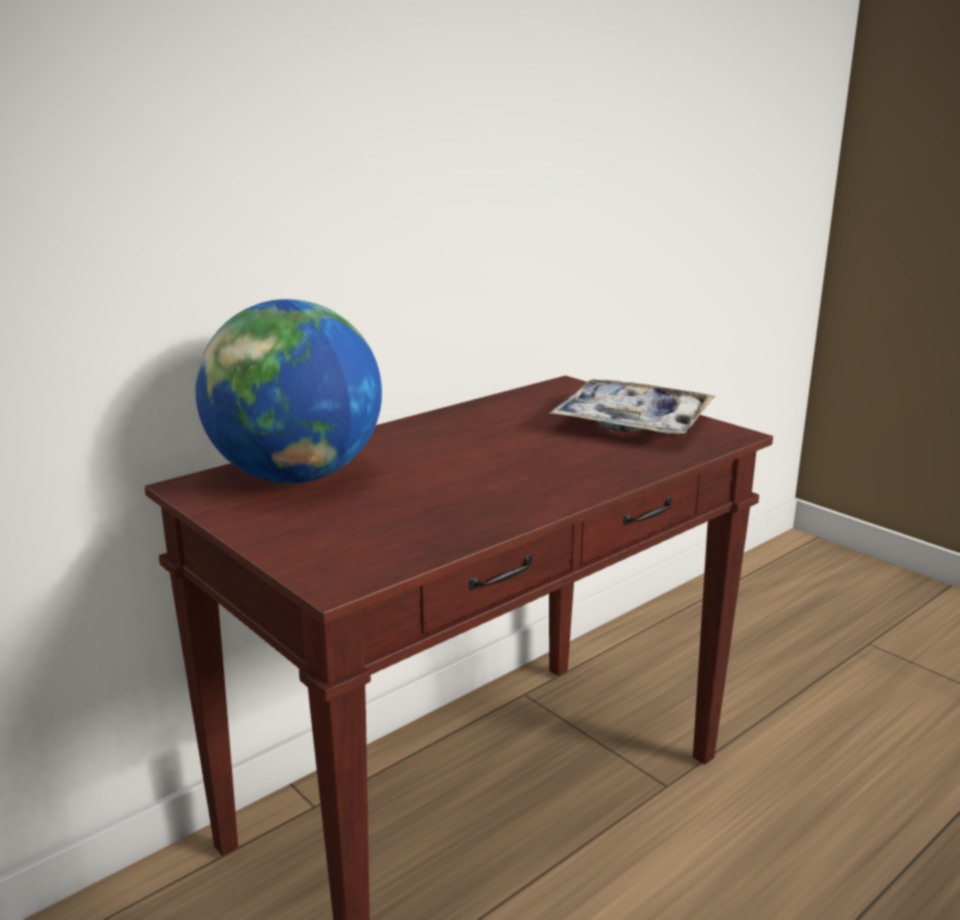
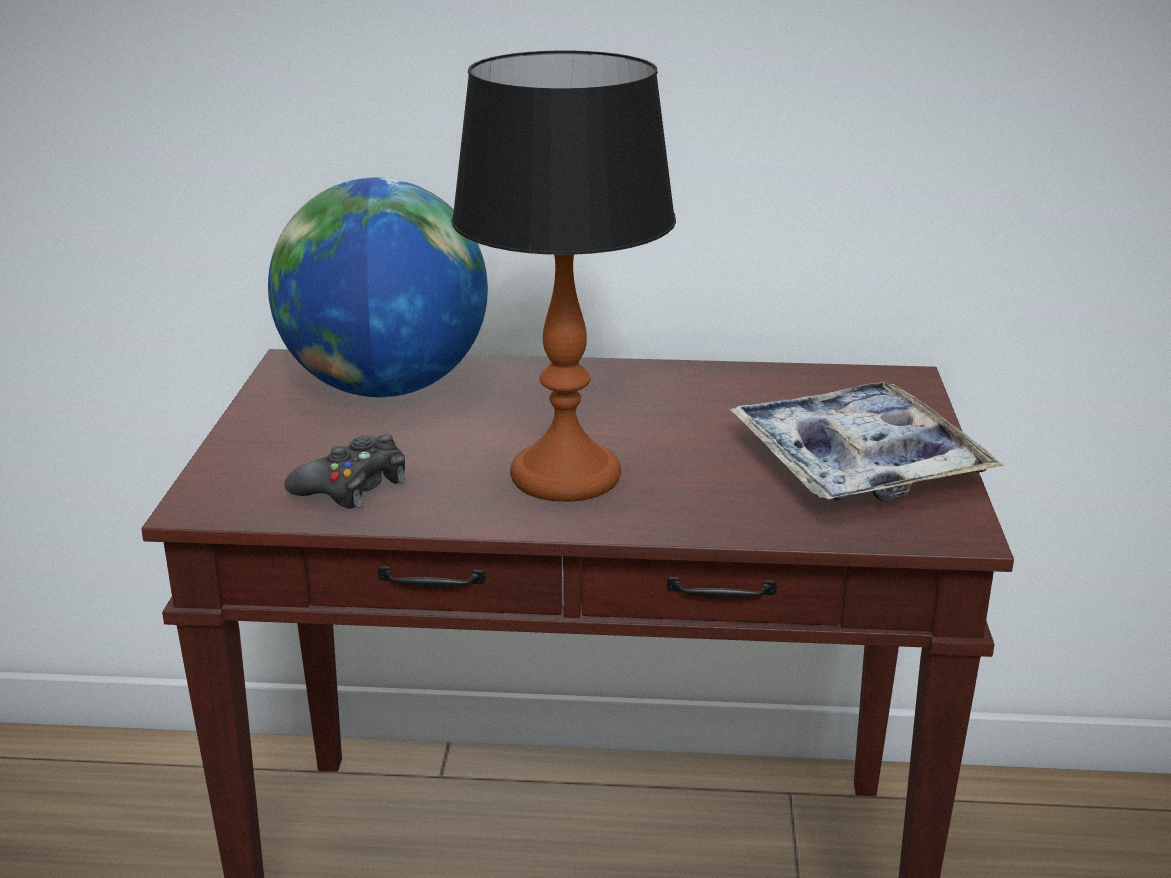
camera: 45 degrees right, 5 degrees up
none -> black game controller [284,434,406,509]
none -> table lamp [451,50,676,502]

